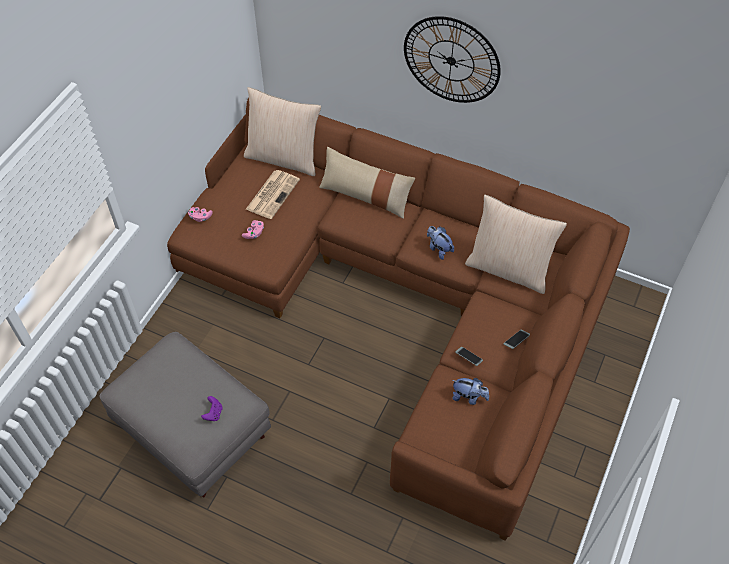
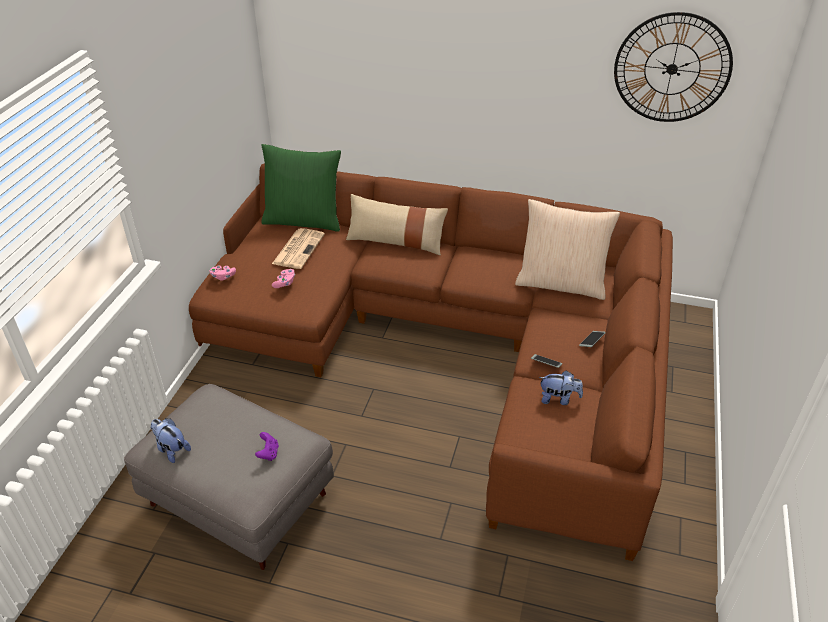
camera: 10 degrees left, 15 degrees down
beige pillow [244,87,321,176] -> green pillow [261,144,341,232]
wall clock [404,16,501,103] -> wall clock moved to [614,12,733,122]
plush toy [427,226,454,260] -> plush toy moved to [151,418,191,463]

